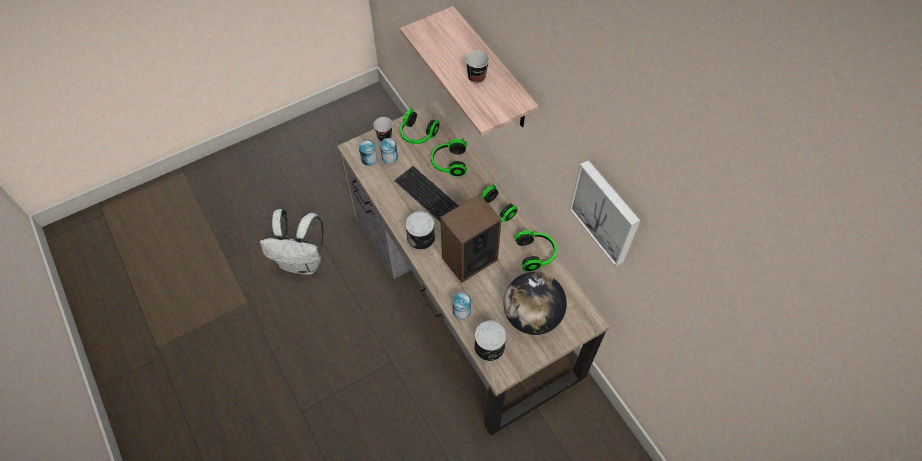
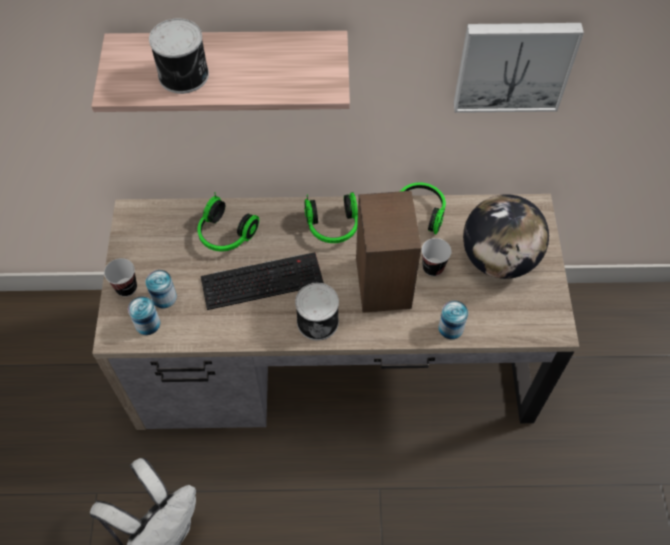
camera: 60 degrees left, 0 degrees up
headphones [400,109,440,144] -> none
cup [465,50,490,84] -> cup moved to [422,238,452,276]
can [474,320,507,362] -> can moved to [149,18,209,94]

